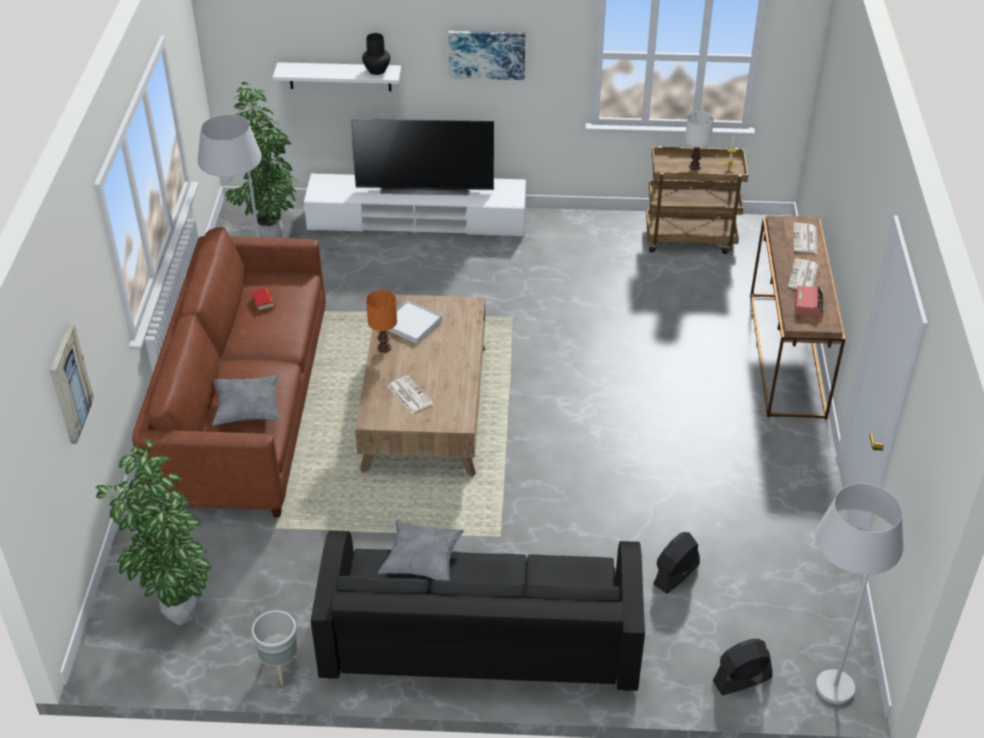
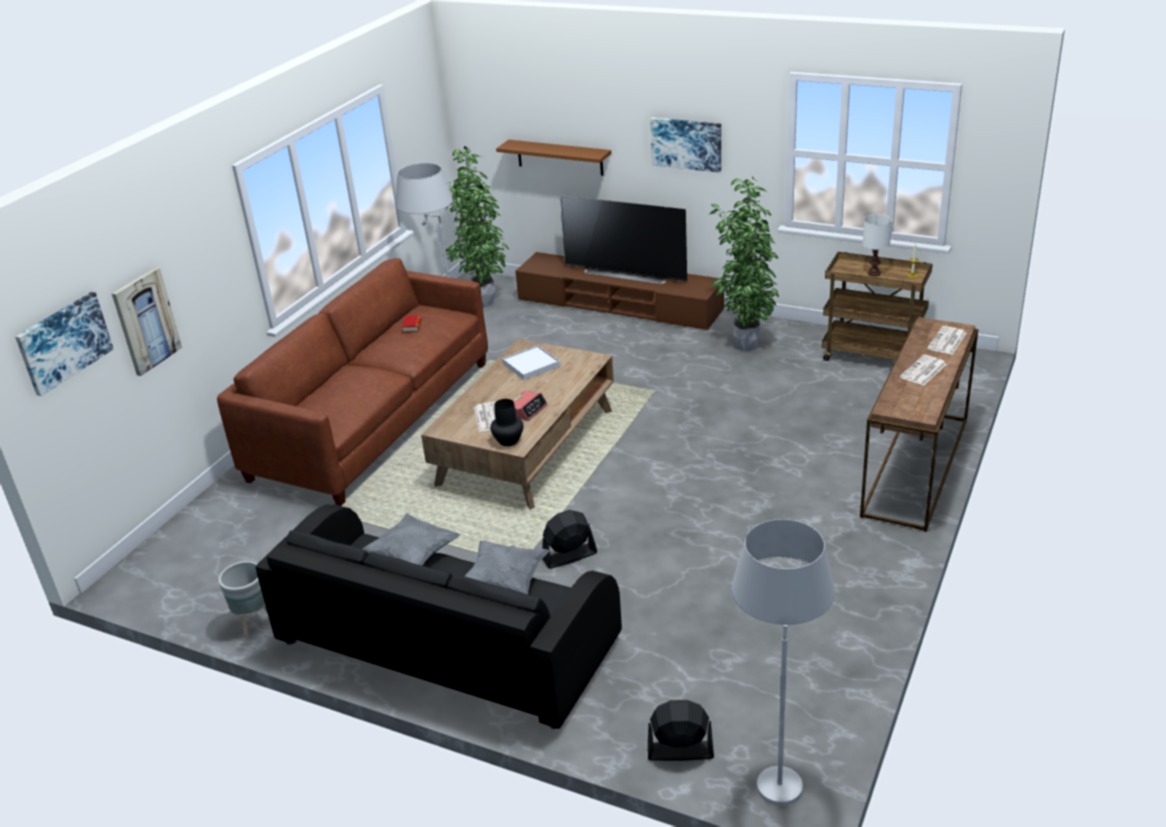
camera: 25 degrees right, 10 degrees down
potted plant [96,439,212,626] -> potted plant moved to [710,176,779,351]
grey pillow [212,375,280,425] -> grey pillow moved to [464,541,549,594]
white shelf [273,62,401,91] -> brown shelf [496,140,611,176]
white tv stand [304,174,526,236] -> brown tv stand [515,252,724,331]
black vase [362,33,390,75] -> black vase moved to [490,399,523,446]
orange table lamp [366,290,397,353] -> none
black fan [653,532,700,594] -> black fan moved to [542,510,597,569]
alarm clock [795,286,824,317] -> alarm clock moved to [512,390,548,421]
none -> picture [15,292,114,396]

